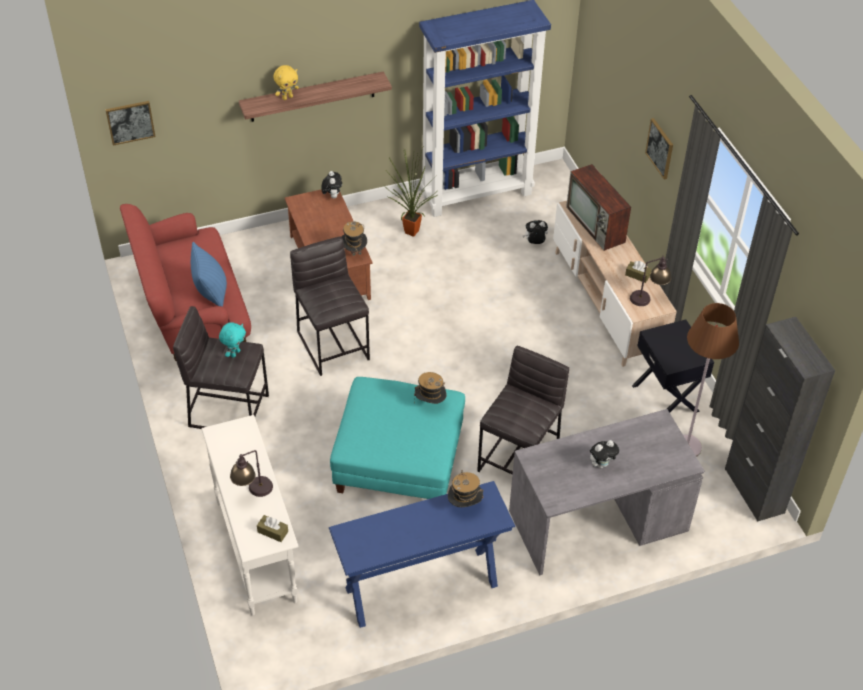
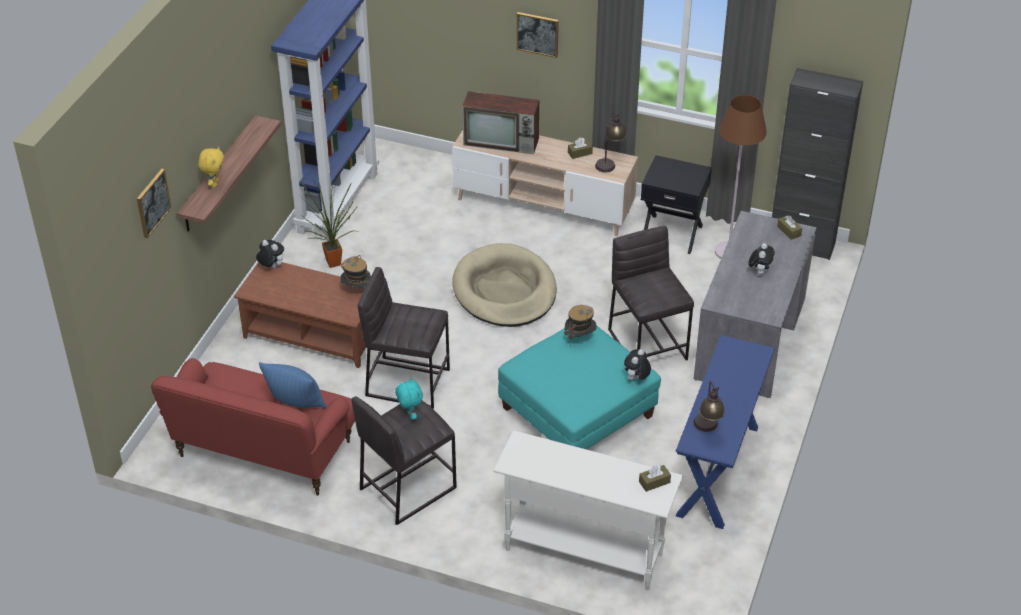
camera: 50 degrees left, 5 degrees down
picture [105,101,156,146] -> picture moved to [137,169,172,239]
table lamp [230,450,273,497] -> table lamp moved to [693,381,725,432]
hat [448,470,484,507] -> none
plush toy [523,220,548,244] -> plush toy moved to [624,349,651,381]
none -> beige dog bed [452,243,557,327]
none -> brown tissue box [777,215,802,240]

